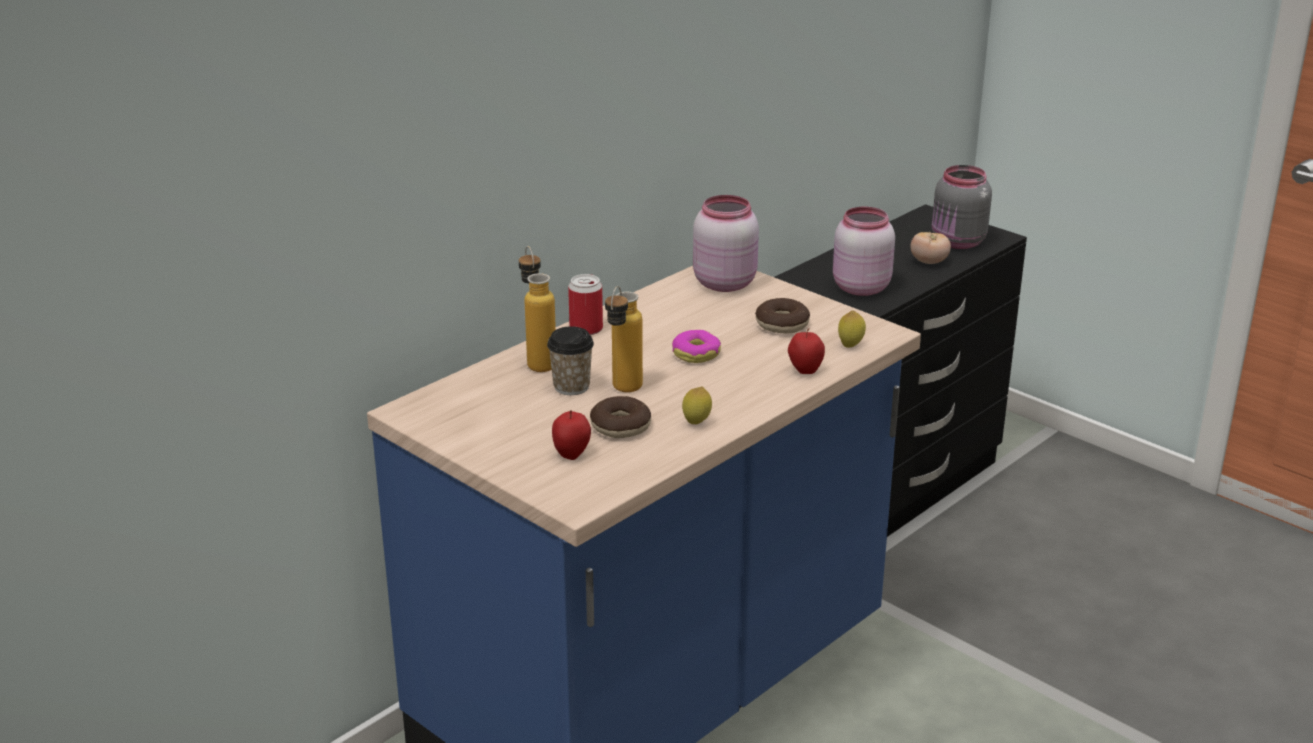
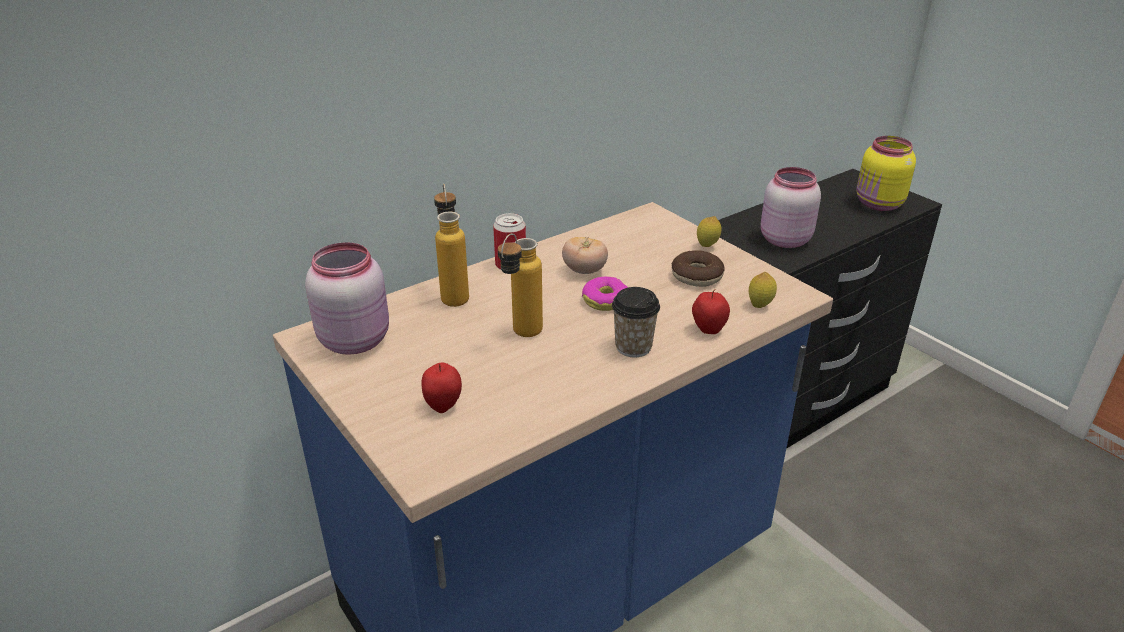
camera: 10 degrees right, 5 degrees up
cup [547,326,594,395] -> cup moved to [612,287,660,357]
donut [590,396,651,438] -> none
lemon [682,386,712,424] -> lemon moved to [697,216,722,247]
pink jar [693,195,759,292] -> pink jar moved to [305,242,389,355]
tomato [910,232,951,264] -> tomato moved to [562,237,608,274]
grey jar [932,165,992,249] -> yellow jar [856,136,916,211]

